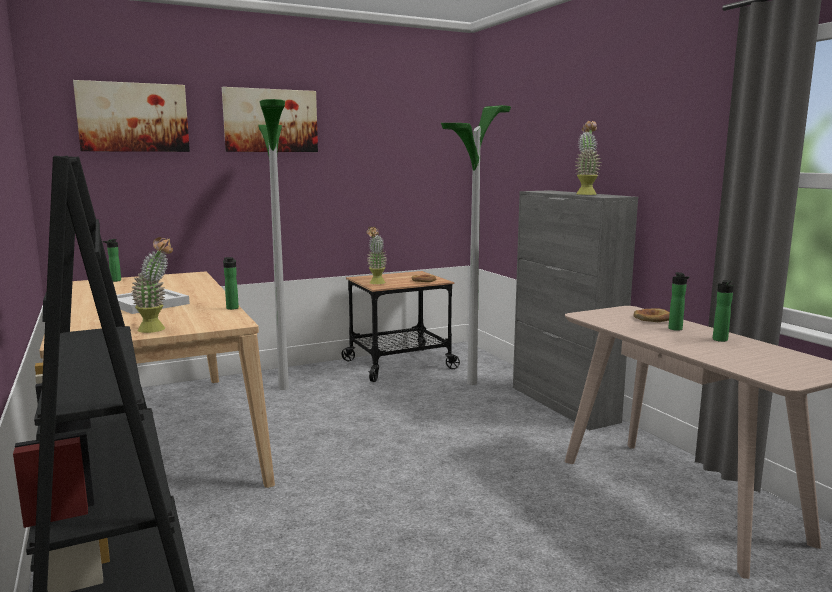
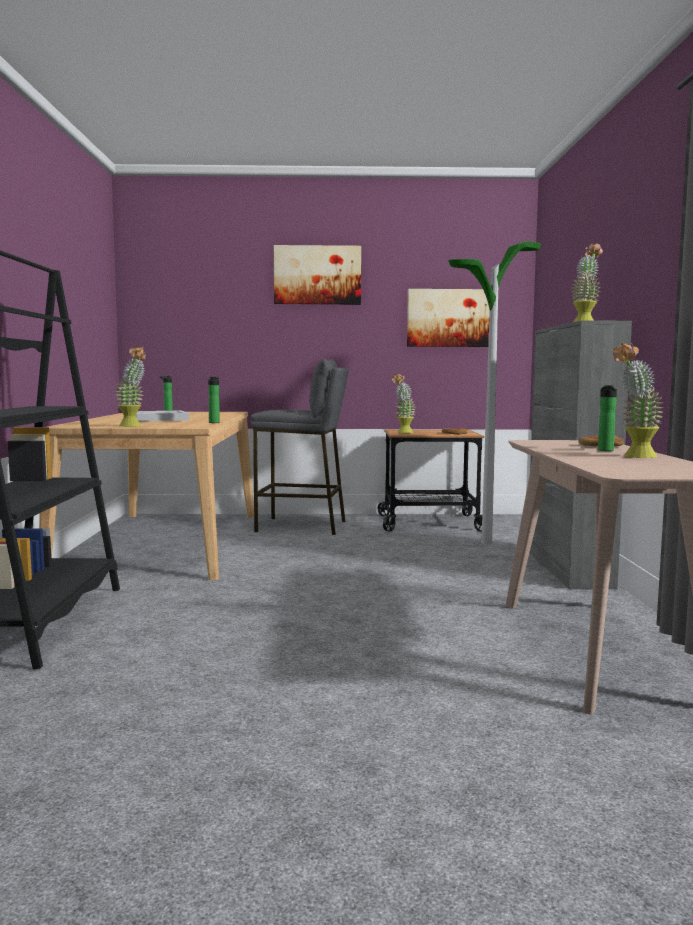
camera: 25 degrees right, 5 degrees down
picture [73,80,190,152] -> picture moved to [407,289,490,347]
floor lamp [258,99,289,390] -> grey stool [251,359,349,535]
bottle [713,280,734,342] -> potted plant [613,343,664,458]

